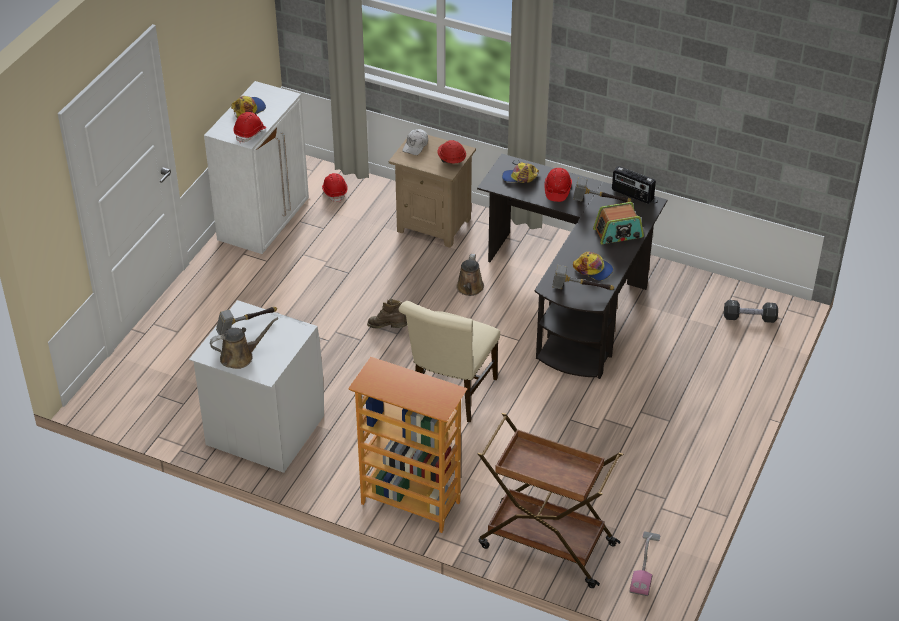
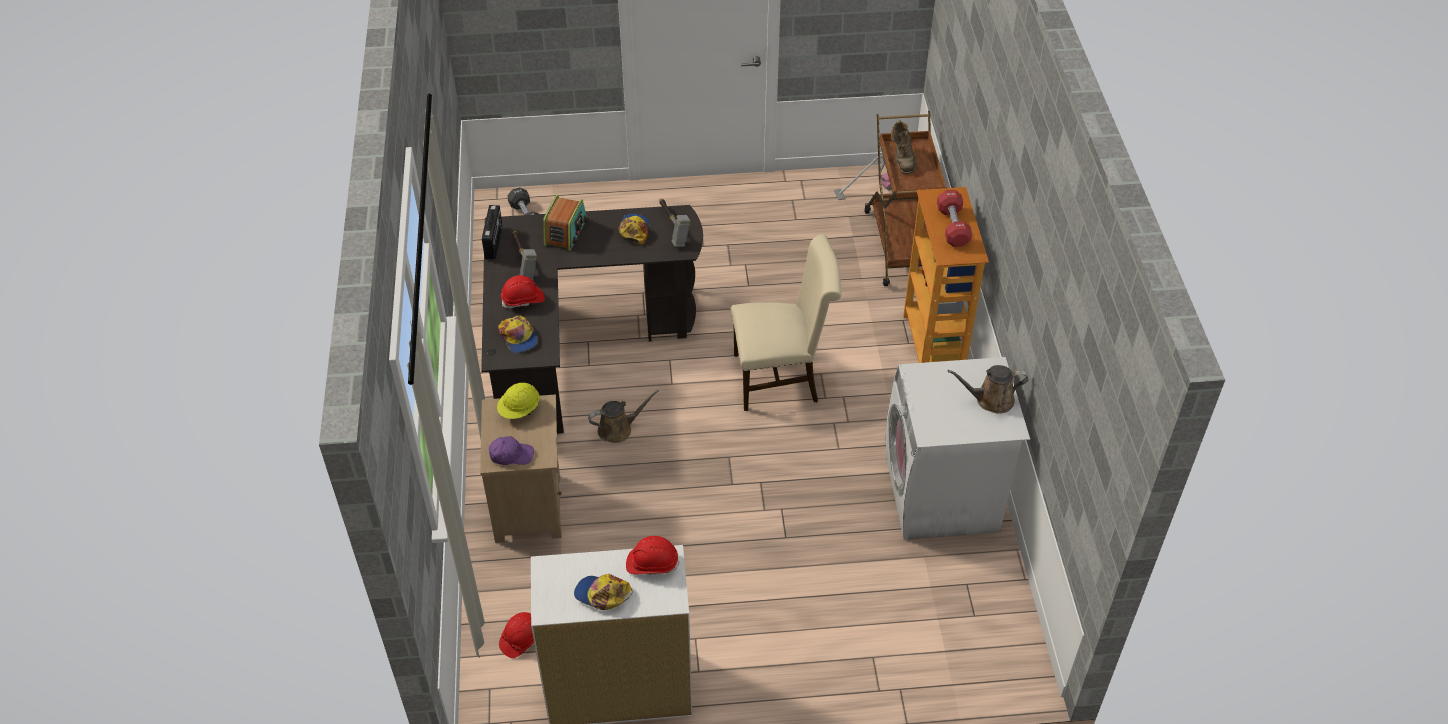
camera: 120 degrees left, 5 degrees up
brown watering can [210,317,278,369] -> brown watering can turned 45 degrees counterclockwise [948,365,1028,414]
hammer [216,307,277,335] -> none
brown boot [367,299,407,328] -> brown boot moved to [891,120,917,174]
white cap [402,129,428,155] -> purple cap [489,436,534,465]
red hard hat [438,140,466,164] -> yellow hard hat [497,382,540,419]
radio [593,202,644,244] -> radio turned 60 degrees clockwise [543,195,589,251]
none -> red dumbbell [937,190,972,247]

